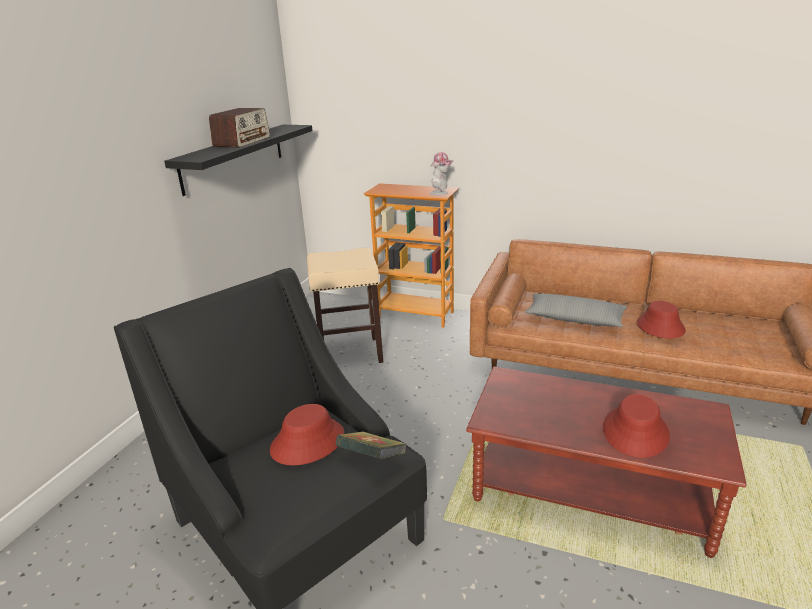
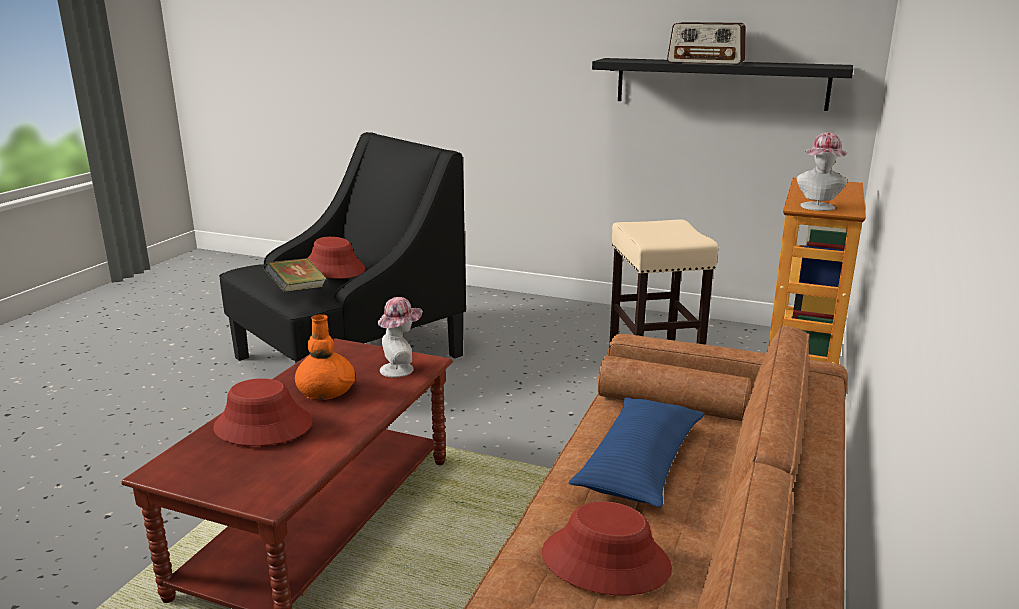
camera: 90 degrees right, 5 degrees down
grey pillow [525,293,627,327] -> blue pillow [568,397,704,507]
none -> orange vase [295,314,355,400]
none -> hat [378,297,423,378]

